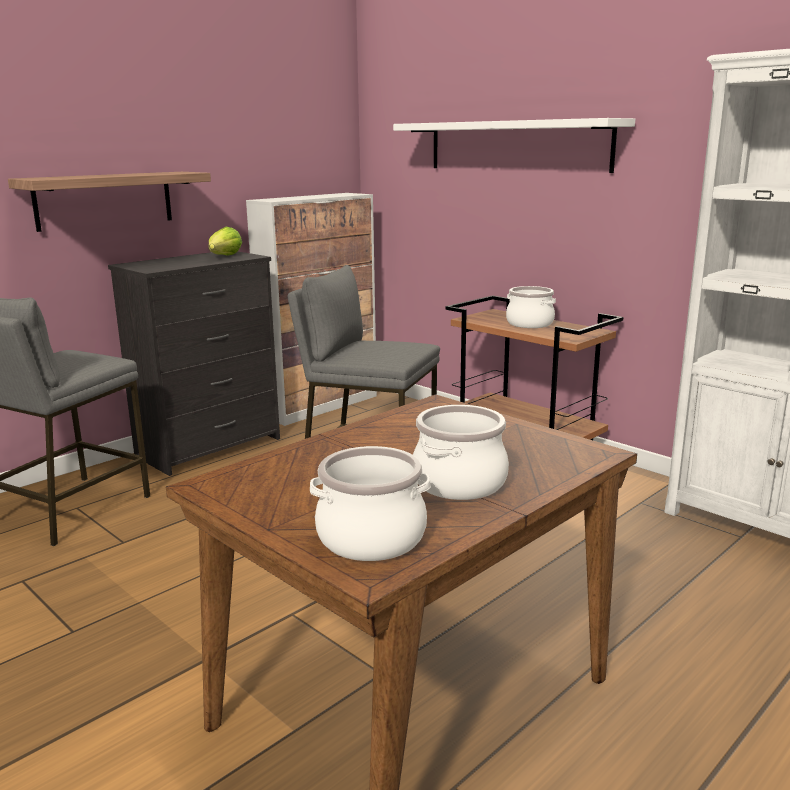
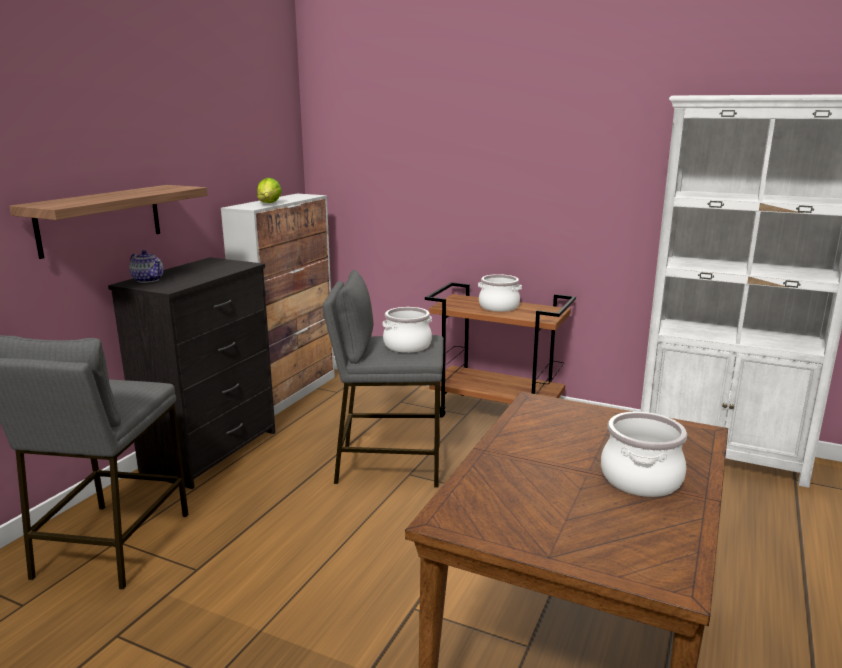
camera: 20 degrees left, 0 degrees up
lettuce [209,227,242,255] -> lettuce moved to [257,178,282,203]
cooking pot [310,446,431,561] -> cooking pot moved to [382,307,432,353]
white shelf [393,118,635,173] -> none
none -> teapot [129,250,163,283]

